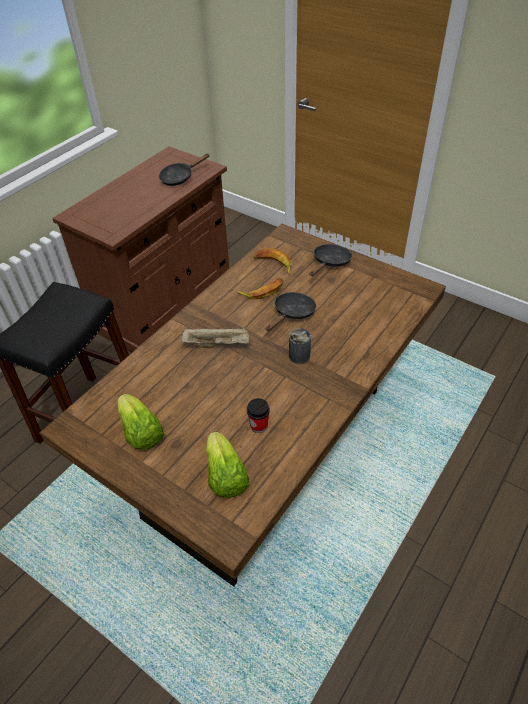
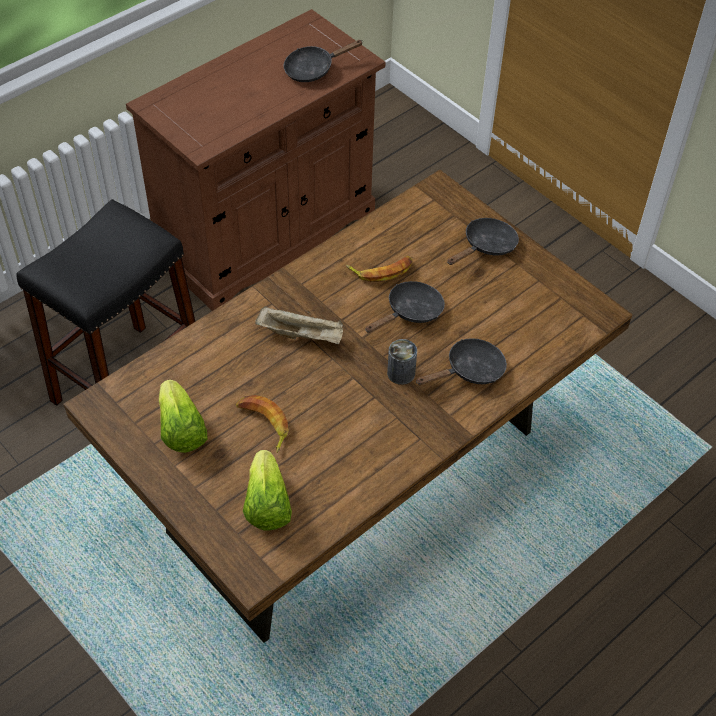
camera: 10 degrees right, 5 degrees up
cup [247,398,270,433] -> none
banana [253,248,292,274] -> banana moved to [236,395,289,453]
none -> black frying pan [416,338,507,385]

